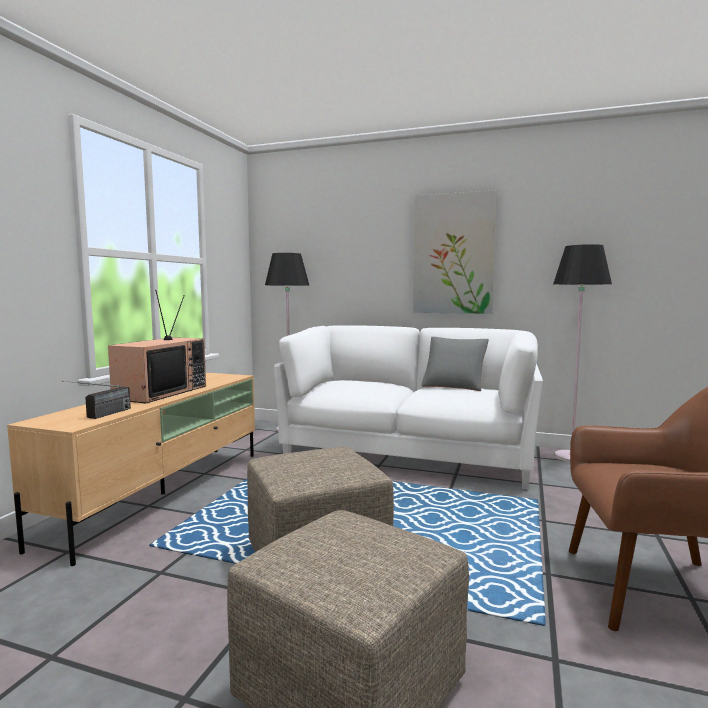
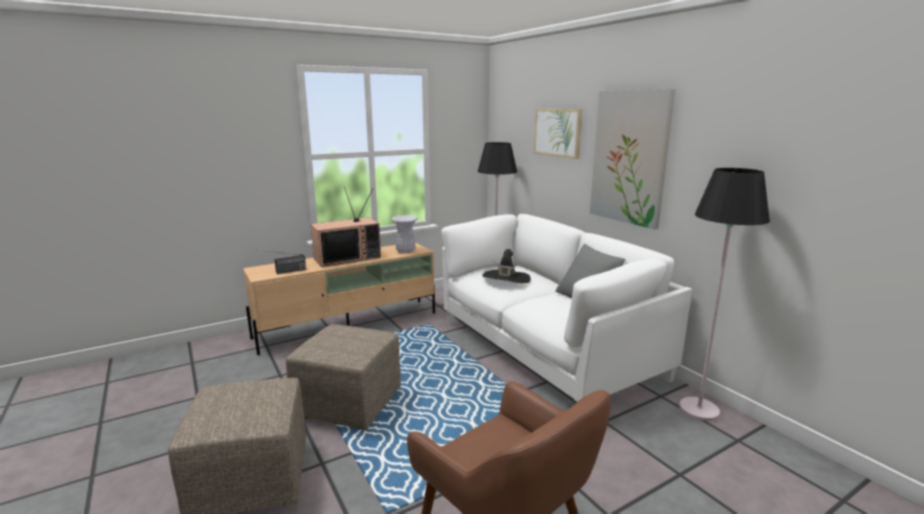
camera: 40 degrees right, 10 degrees up
none -> white vase [391,215,418,253]
none -> black hat [482,249,531,283]
none -> picture [534,109,583,159]

